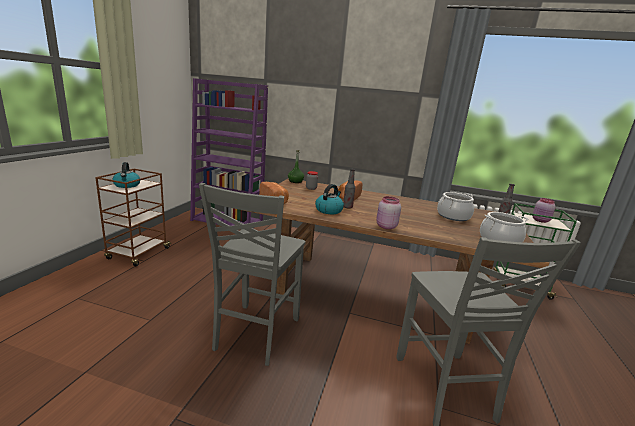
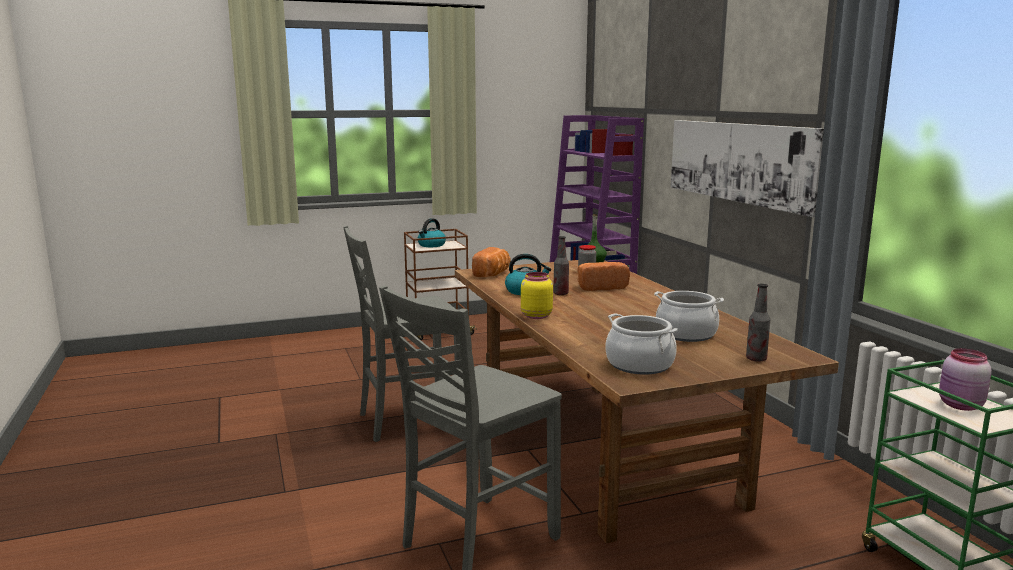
camera: 55 degrees right, 5 degrees down
pink jar [376,196,401,229] -> yellow jar [521,272,553,319]
none -> picture [671,120,824,218]

